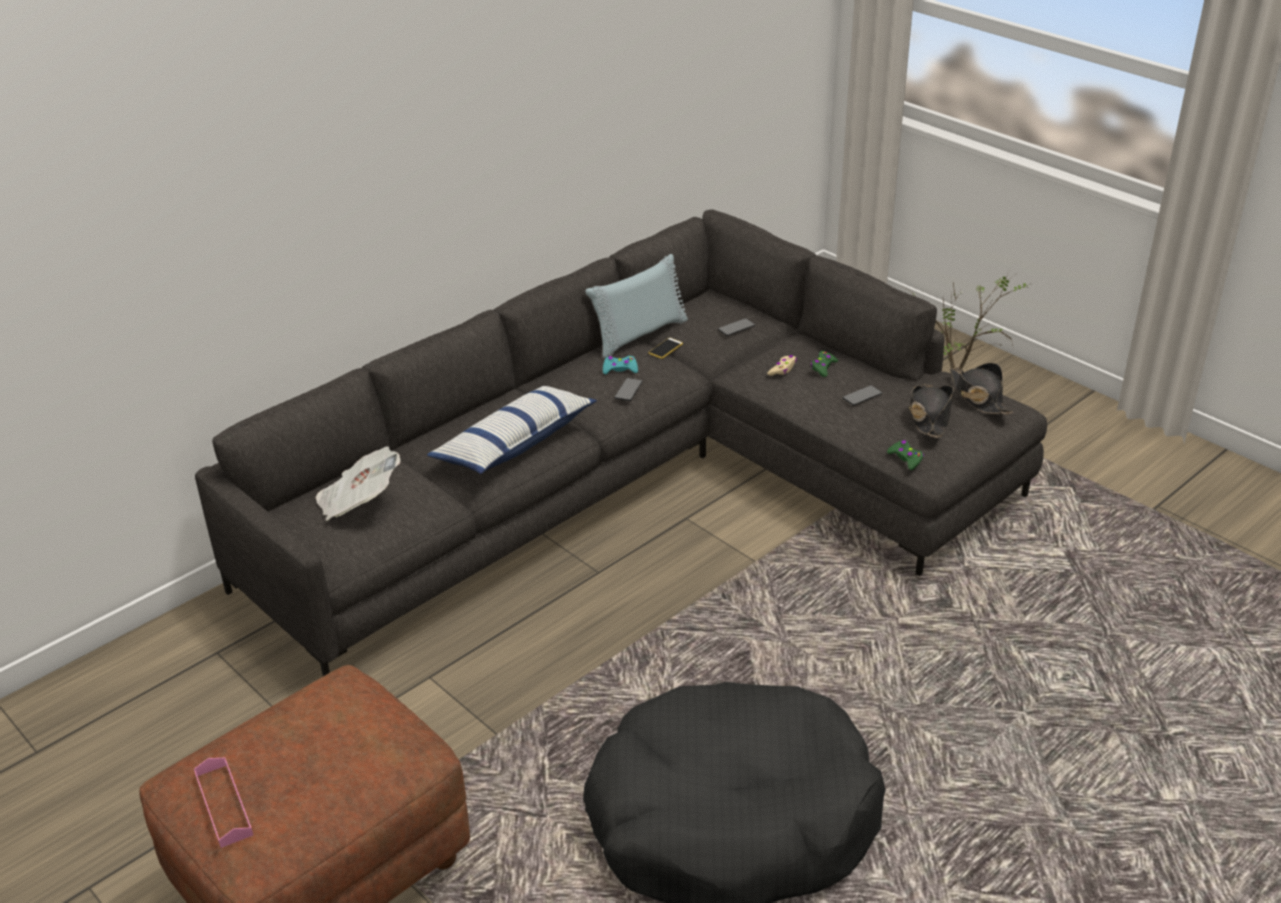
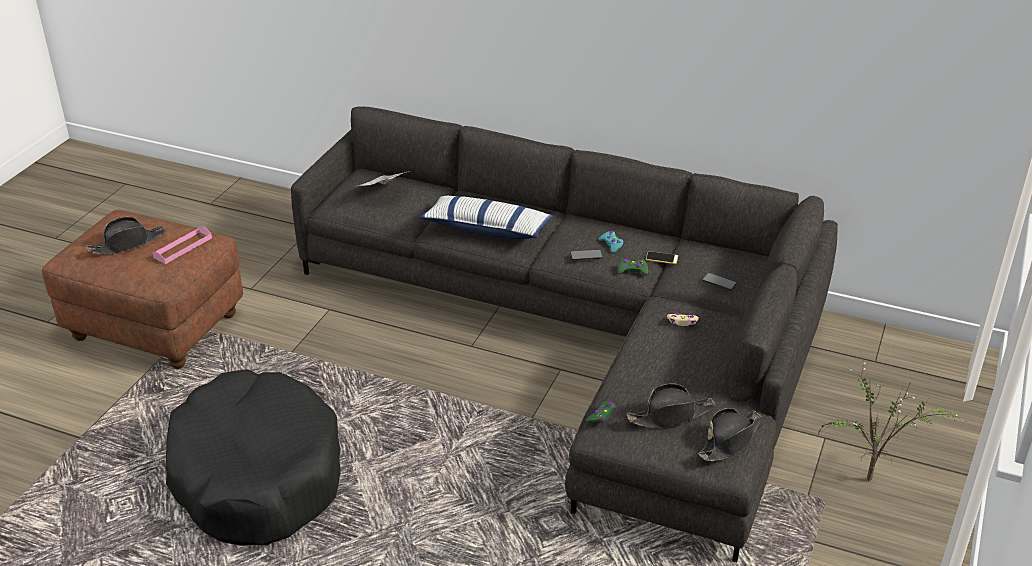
camera: 65 degrees right, 0 degrees up
pink tray [194,758,253,848] -> pink tray moved to [152,226,212,264]
blue pillow [585,254,688,358] -> none
green game controller [811,351,838,377] -> green game controller moved to [618,259,648,275]
phone [843,385,882,406] -> none
none -> black hat [86,217,166,255]

